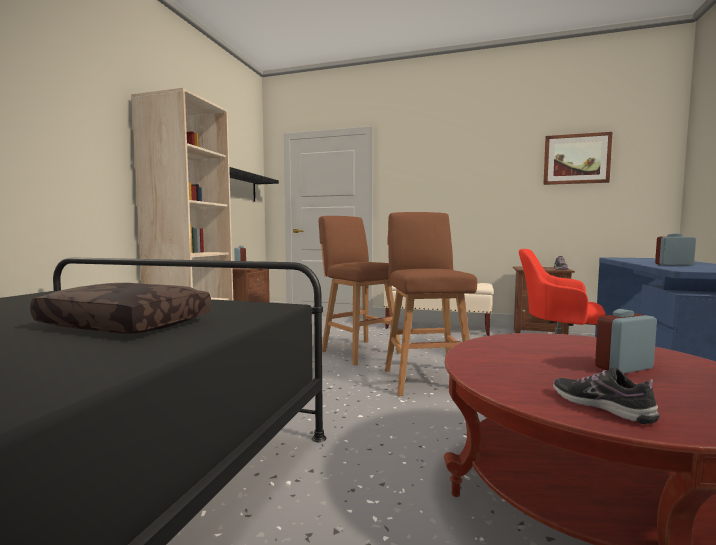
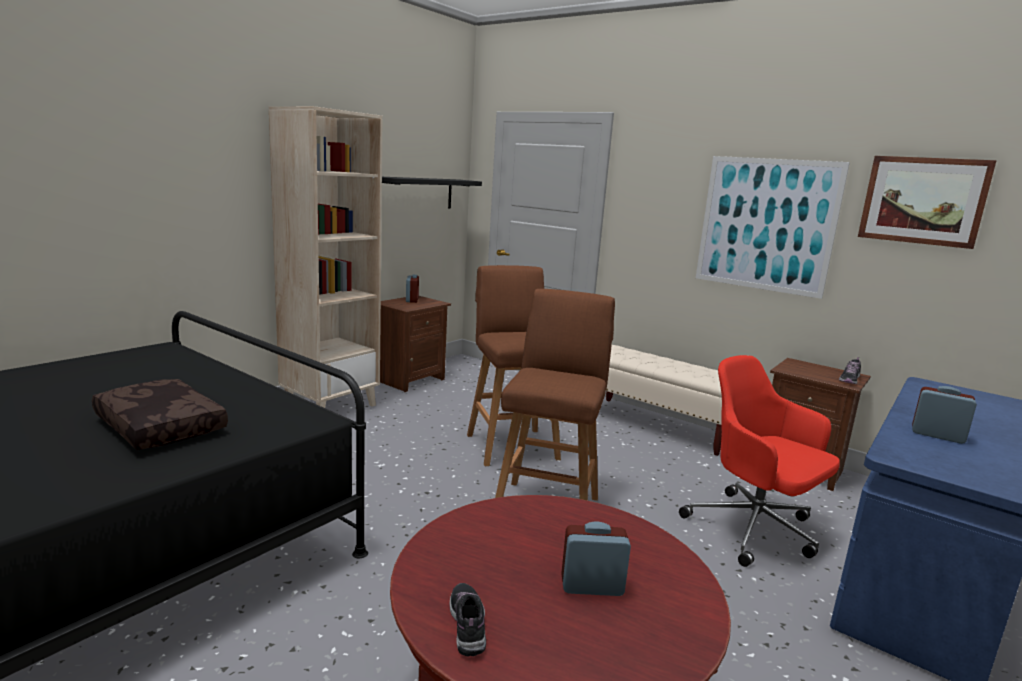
camera: 20 degrees right, 10 degrees up
none -> picture [696,156,850,299]

